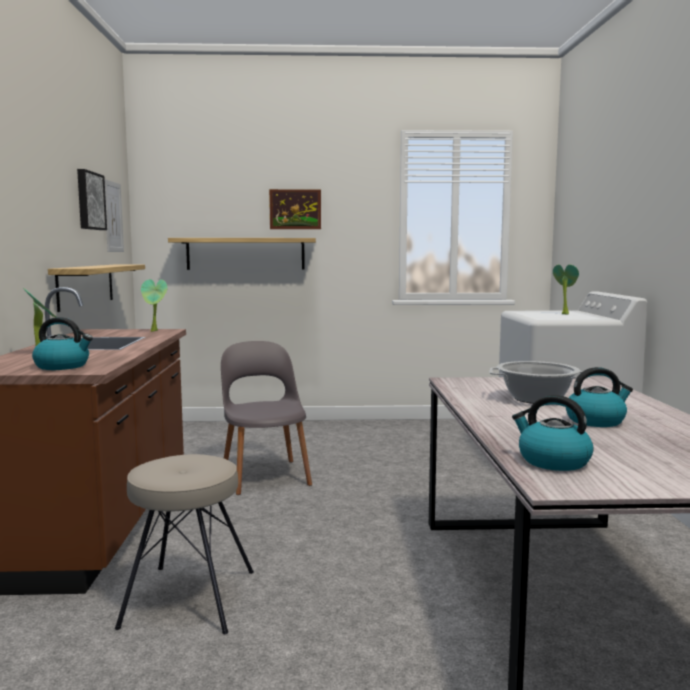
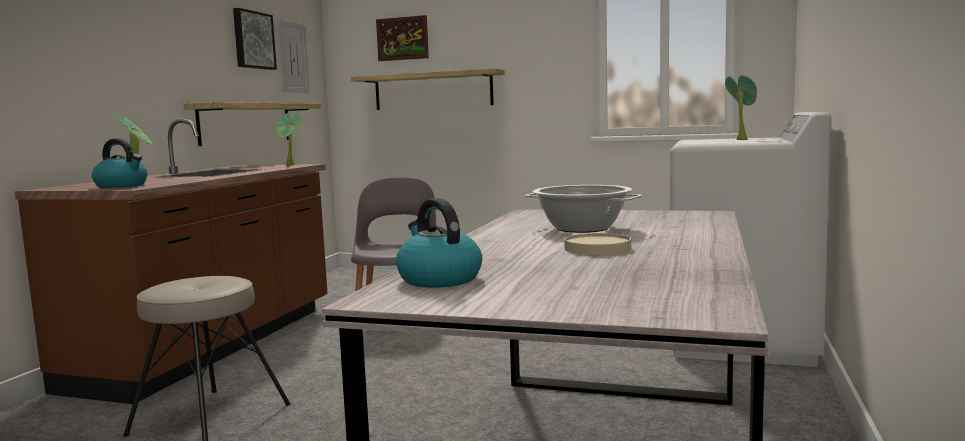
camera: 20 degrees right, 0 degrees up
picture [269,189,321,229] -> picture moved to [376,15,429,61]
kettle [566,367,633,427] -> beige plate [564,233,631,255]

